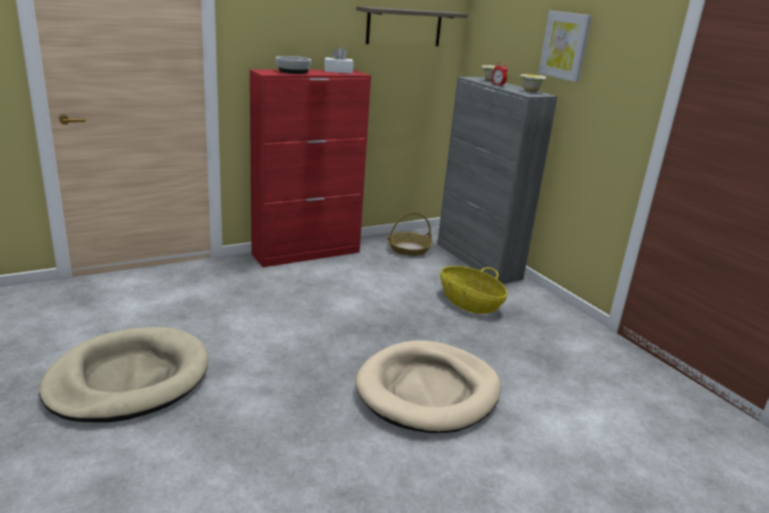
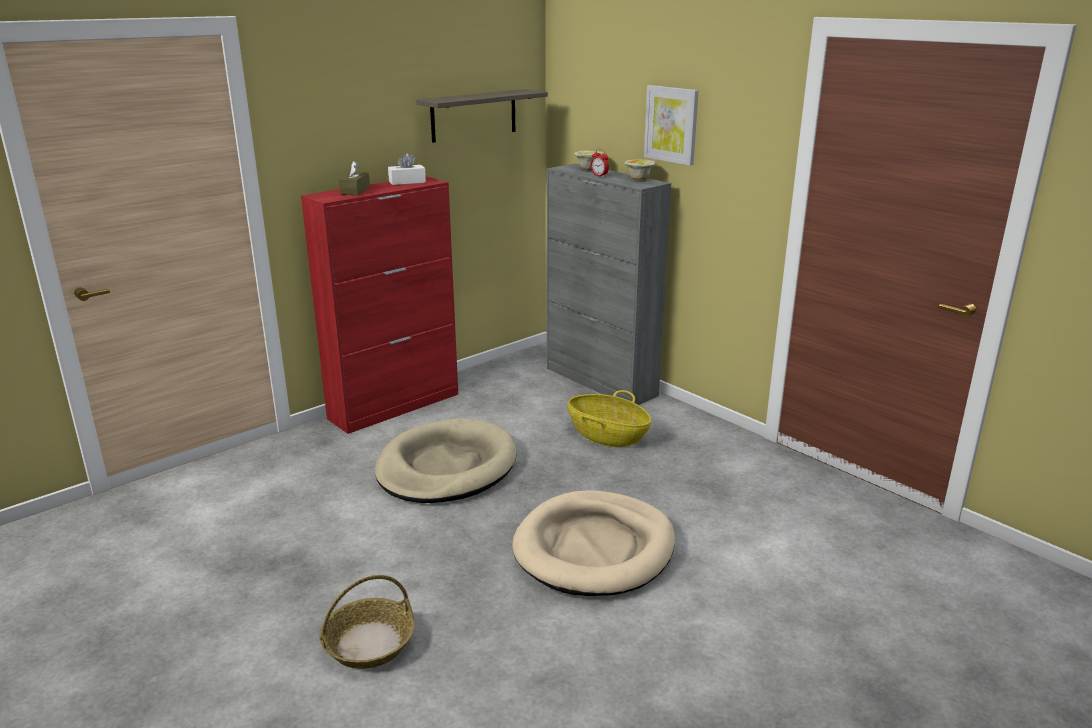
camera: 10 degrees left, 0 degrees up
beige dog bed [39,327,209,423] -> beige dog bed moved to [375,418,517,503]
bowl [276,56,311,74] -> brown tissue box [339,161,370,195]
basket [387,212,433,256] -> basket moved to [320,575,415,669]

